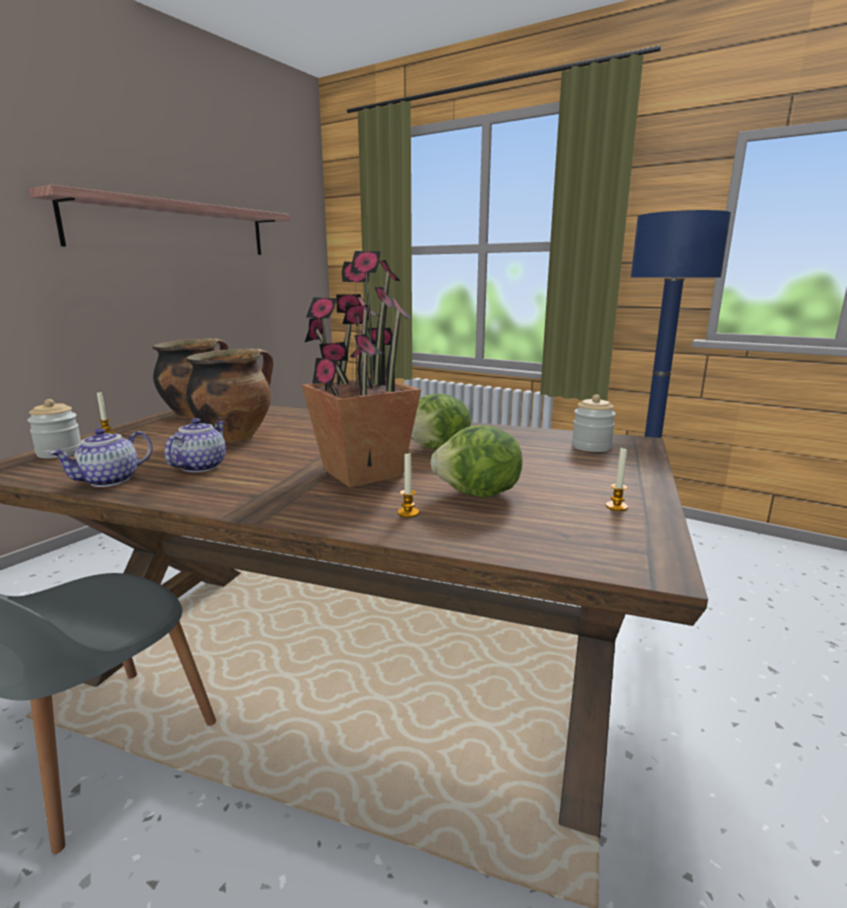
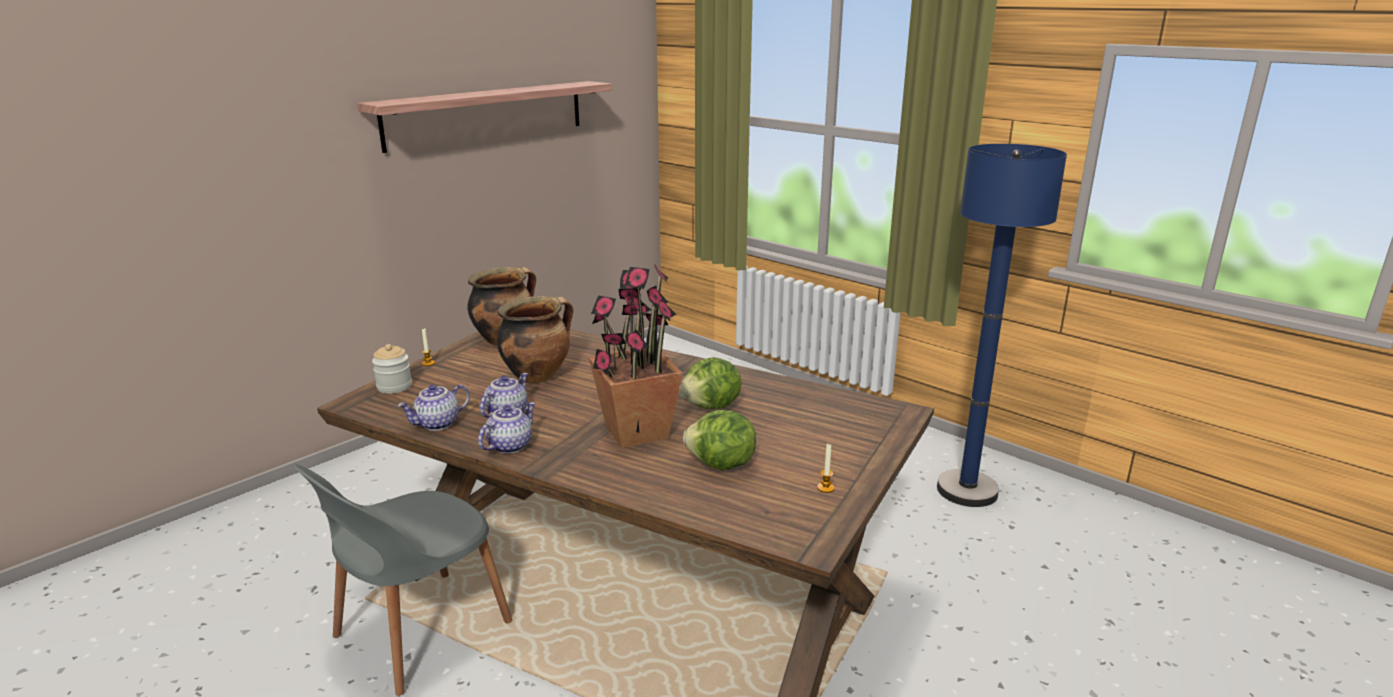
camera: 10 degrees right, 5 degrees up
candle [397,452,419,518] -> none
jar [572,395,616,452] -> none
none -> teapot [478,402,536,454]

